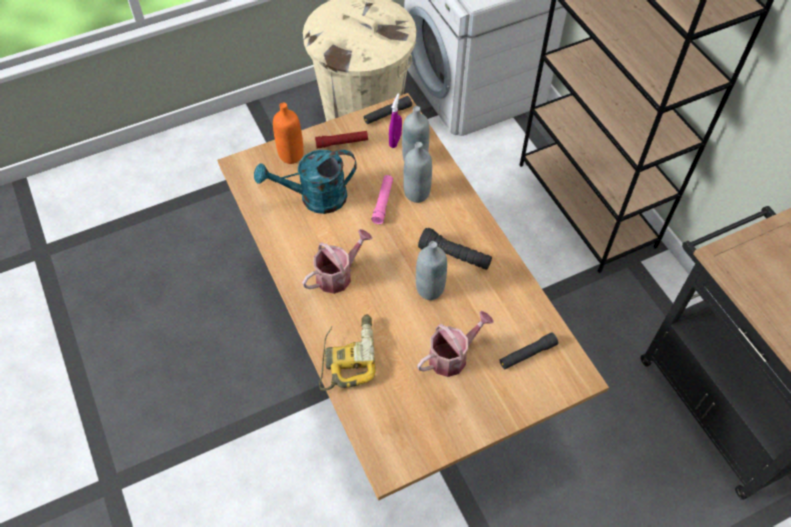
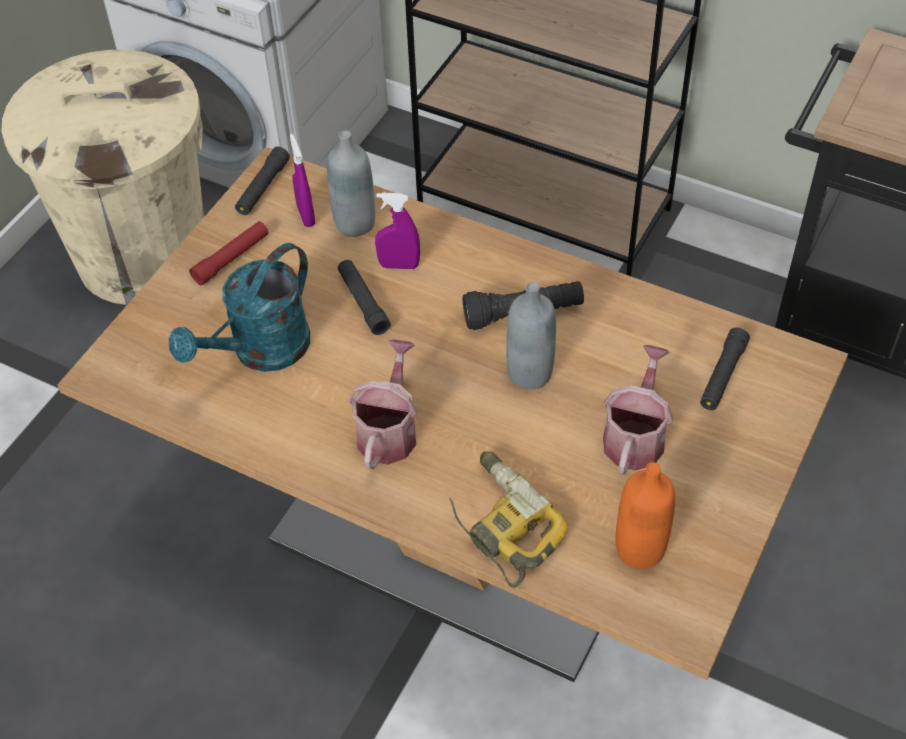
camera: 35 degrees left, 5 degrees down
orange bottle [273,102,304,164] -> orange bottle moved to [616,462,675,569]
pink flashlight [371,175,393,224] -> black flashlight [338,260,391,335]
grey bottle [403,142,432,203] -> purple spray bottle [375,193,420,269]

